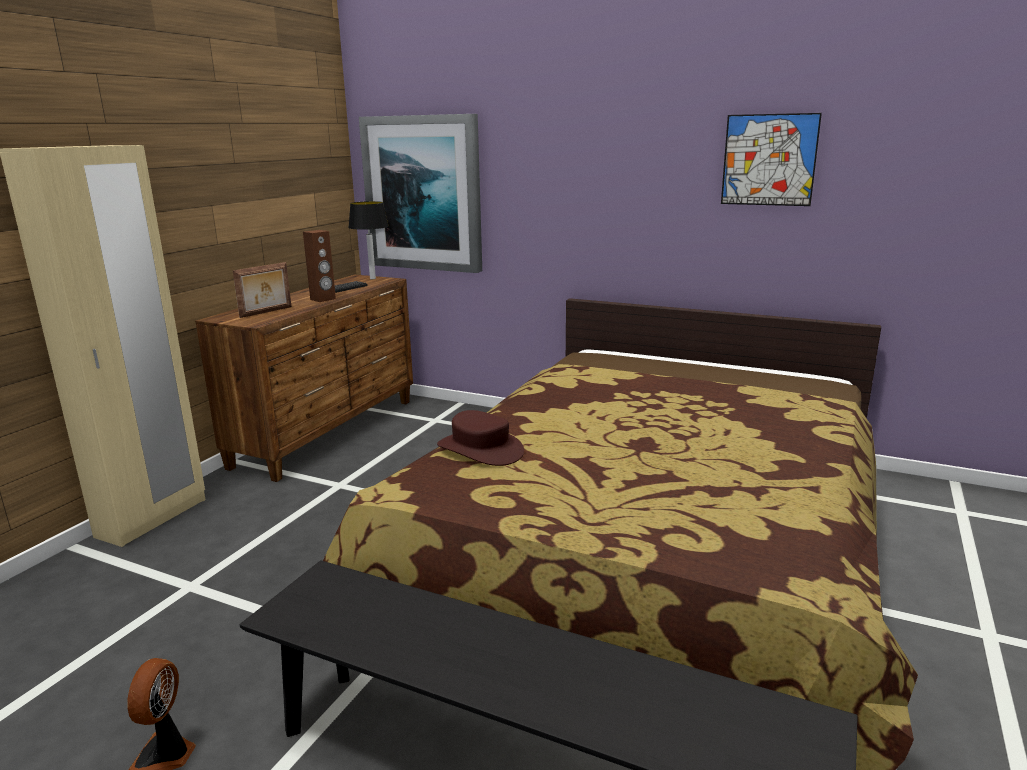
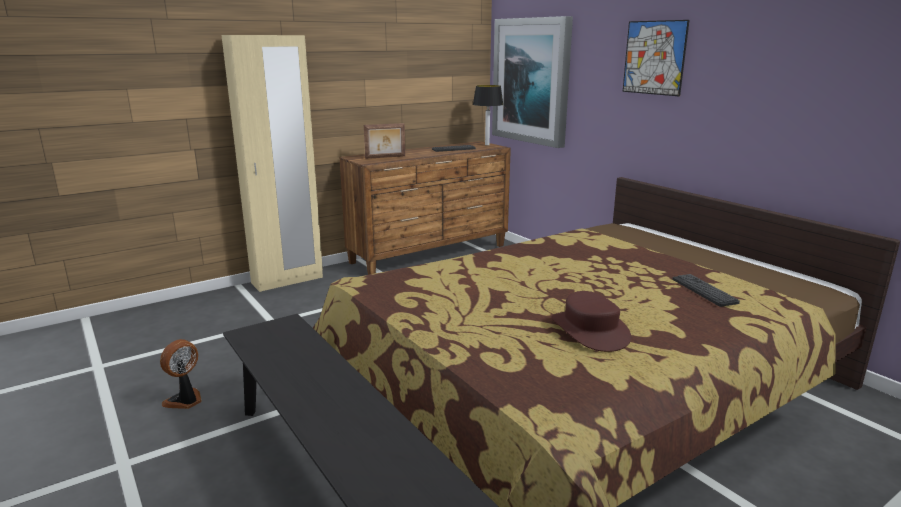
camera: 30 degrees right, 0 degrees up
brown speaker [303,230,336,302] -> none
brown hat [437,410,524,466] -> brown hat moved to [552,291,631,352]
picture [721,113,822,206] -> picture moved to [623,20,690,96]
none -> keyboard [672,274,740,307]

